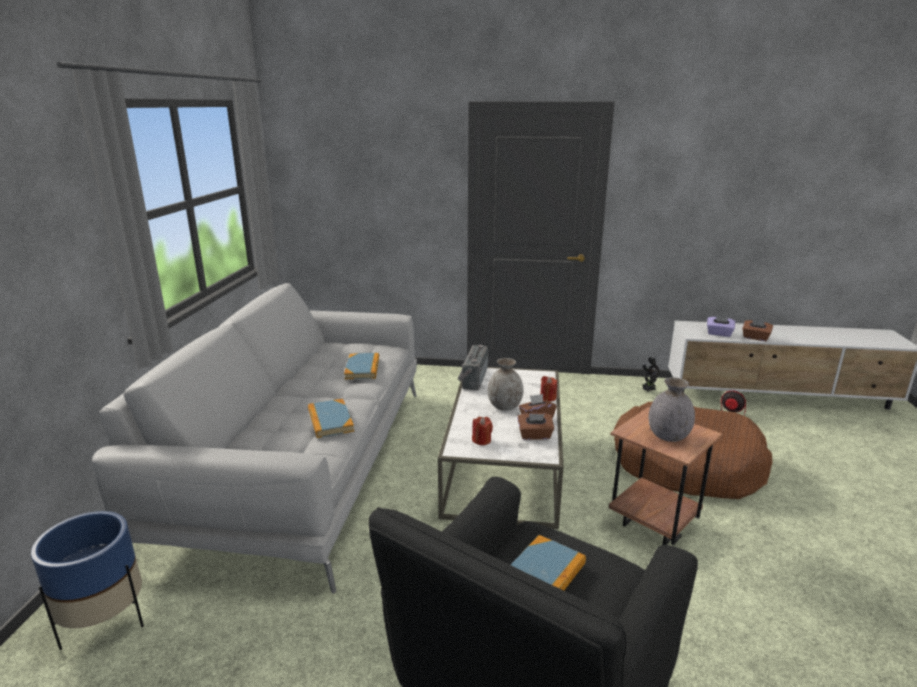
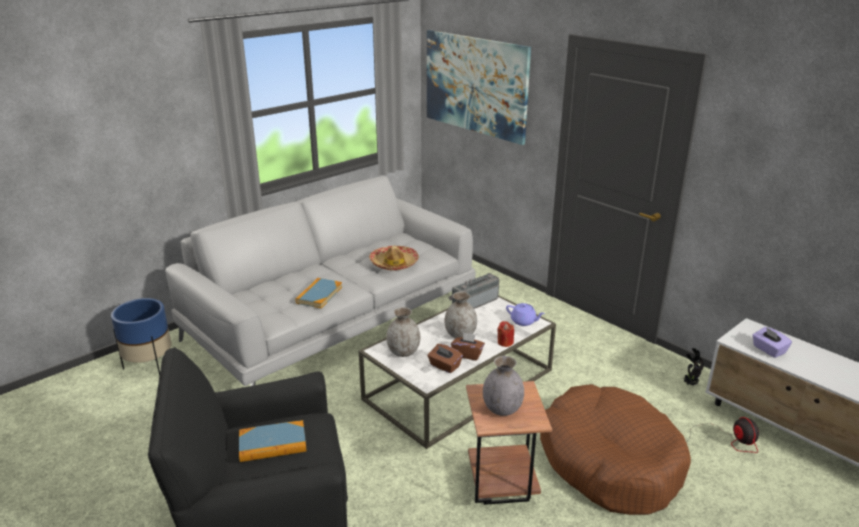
camera: 40 degrees right, 5 degrees up
book [344,353,379,379] -> hat [369,245,419,271]
red candle [472,417,493,445] -> grey vase [386,307,420,357]
brown tissue box [742,319,773,341] -> none
none -> picture [427,30,531,145]
none -> purple teapot [506,303,545,326]

